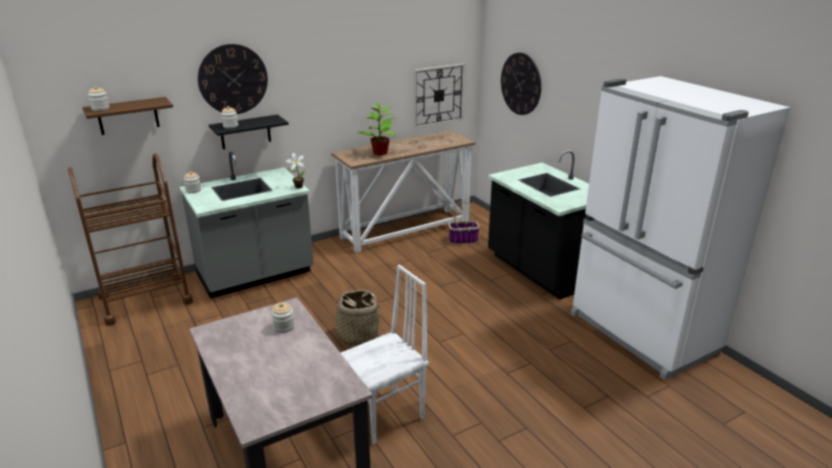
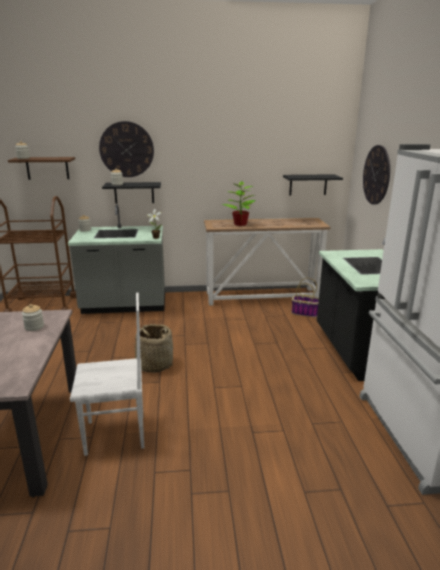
camera: 25 degrees right, 5 degrees down
wall clock [414,63,465,129] -> black shelf [283,174,343,195]

